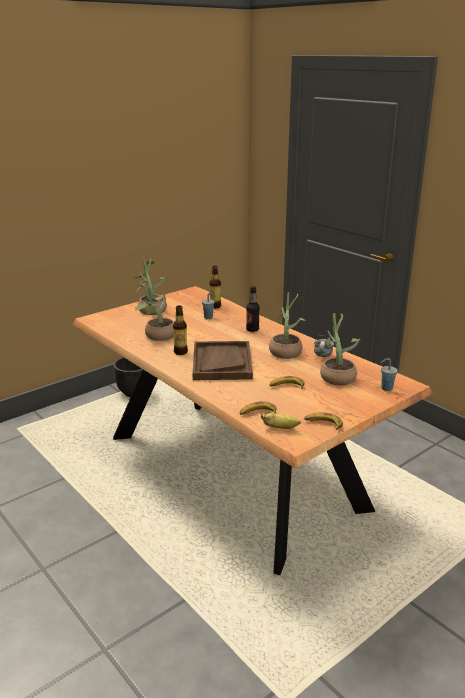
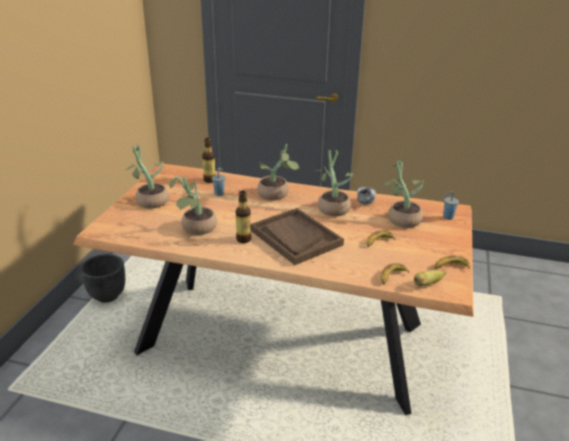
camera: 35 degrees left, 5 degrees up
bottle [246,286,260,332] -> potted plant [257,144,300,200]

